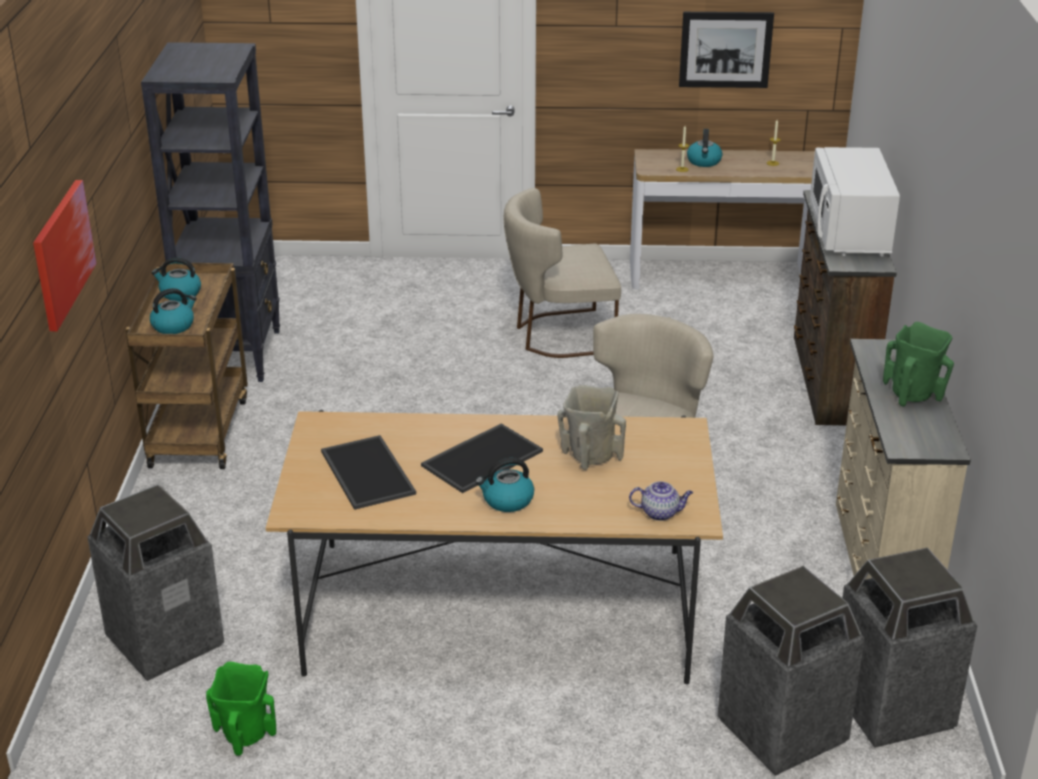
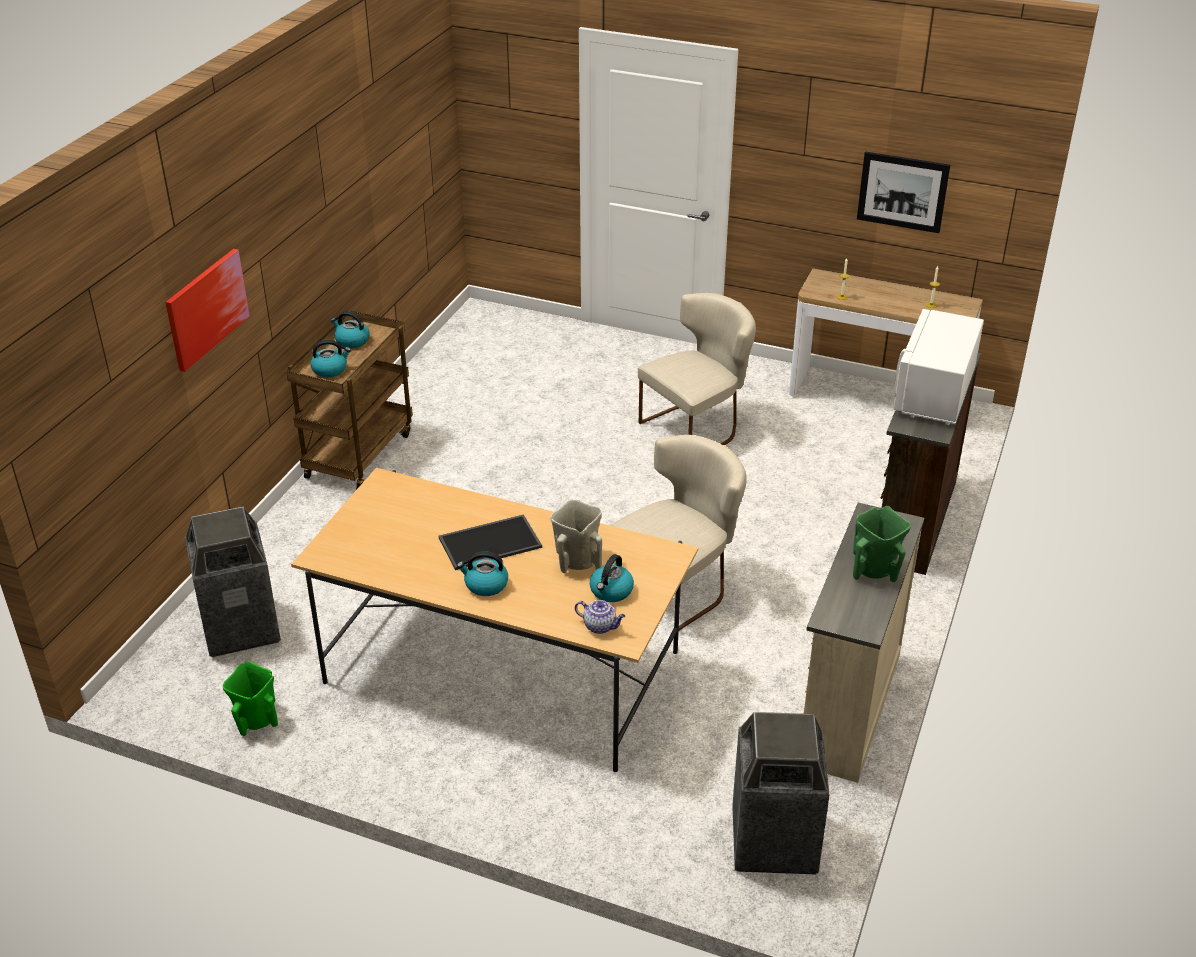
camera: 20 degrees right, 5 degrees up
black bookcase [141,42,280,382] -> none
tray [321,435,416,510] -> none
beige chair [504,188,621,358] -> beige chair turned 135 degrees clockwise [638,293,756,445]
kettle [687,129,722,167] -> kettle moved to [590,554,634,602]
trash can [717,566,865,776] -> none

